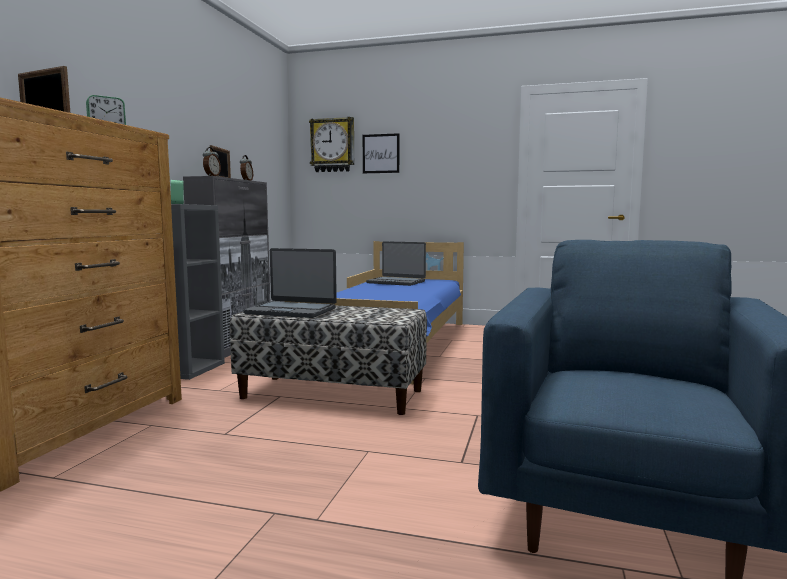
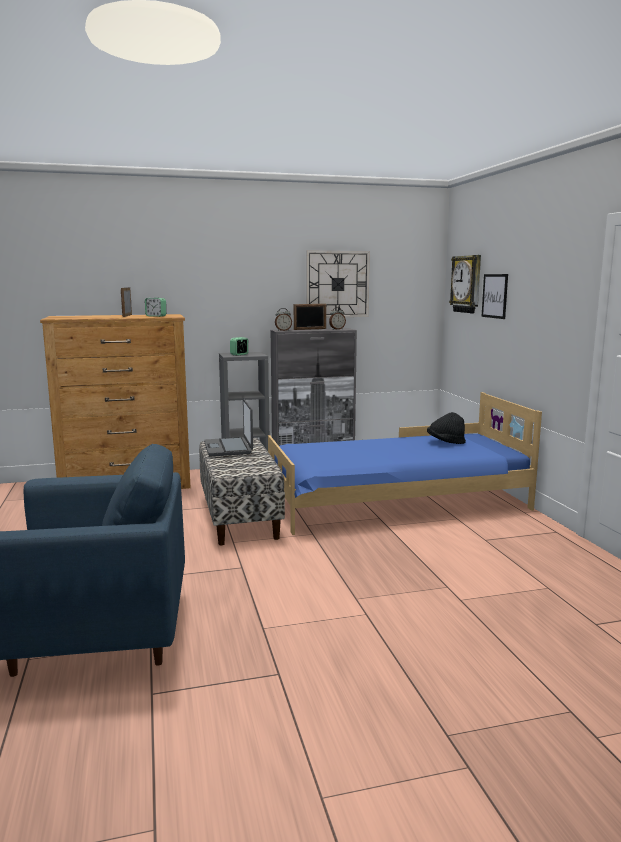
camera: 60 degrees right, 5 degrees up
laptop [366,241,426,286] -> black hat [427,412,466,444]
none -> wall clock [306,250,370,318]

